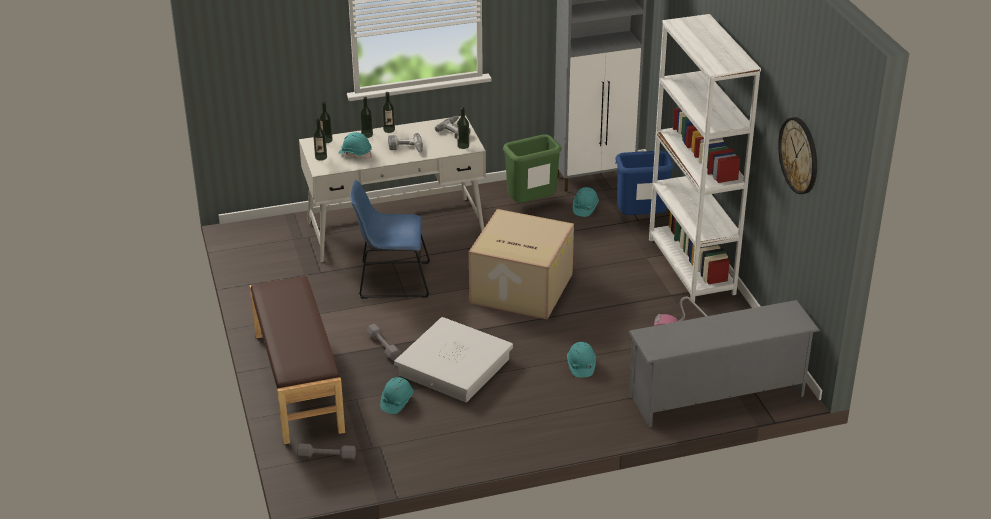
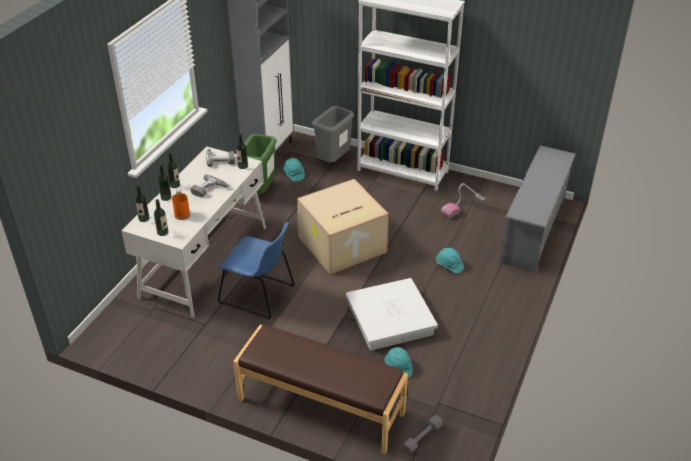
camera: 50 degrees left, 5 degrees up
turquoise hard hat [338,132,372,159] -> orange bottle [172,189,190,220]
blue chair [350,180,430,298] -> blue chair turned 105 degrees counterclockwise [218,222,295,320]
grey dumbbell [366,324,401,361] -> none
blue trash can [615,151,674,215] -> grey trash can [312,106,354,163]
wall clock [778,117,817,194] -> none

